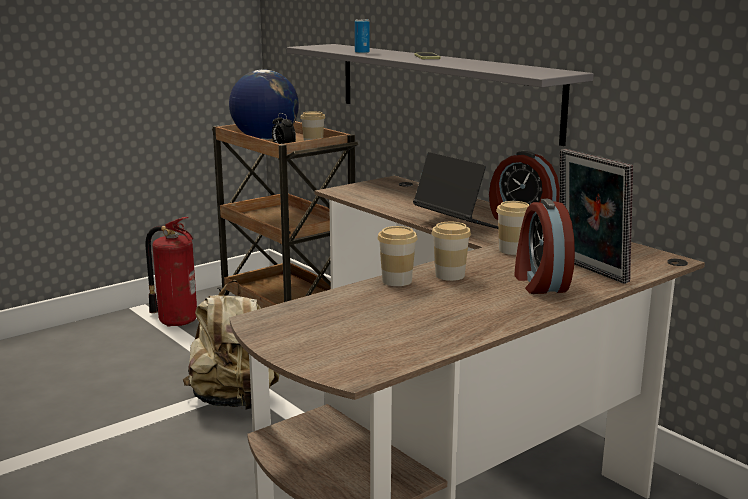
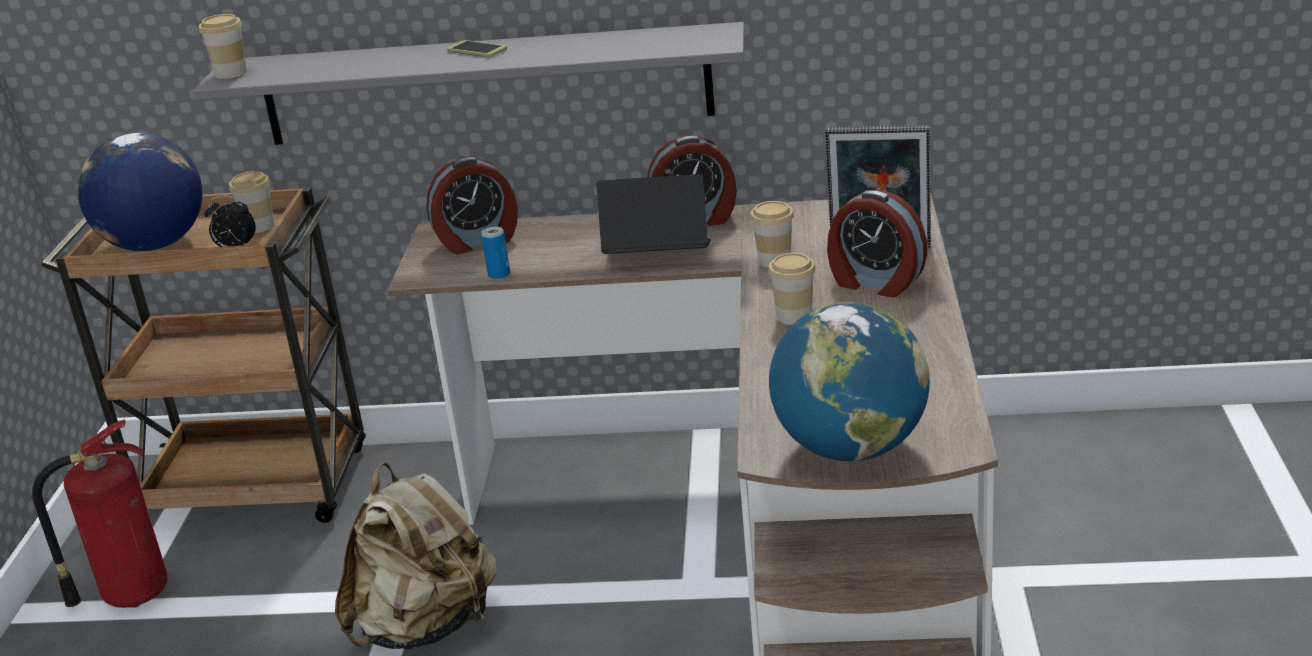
camera: 45 degrees left, 10 degrees up
can [355,19,370,53] -> can moved to [481,227,510,280]
cup [377,226,418,286] -> cup moved to [199,14,247,79]
none -> alarm clock [426,157,518,254]
none -> globe [769,302,930,461]

